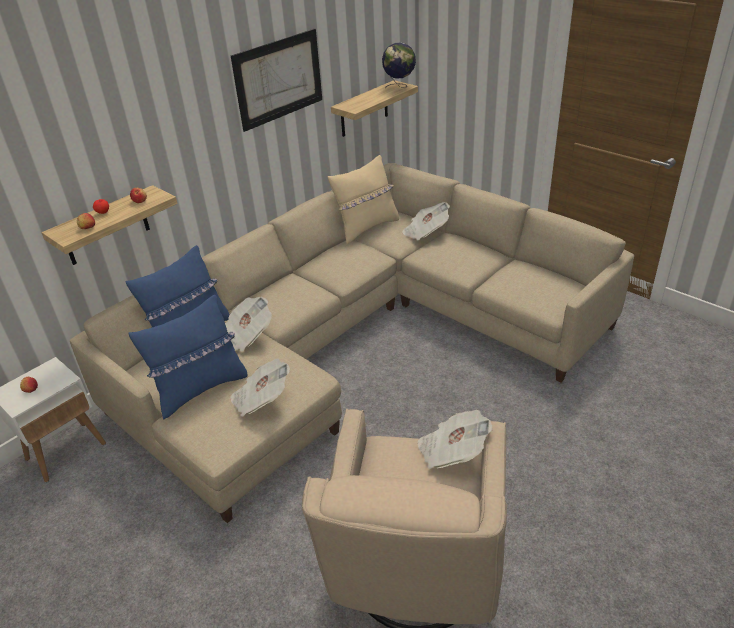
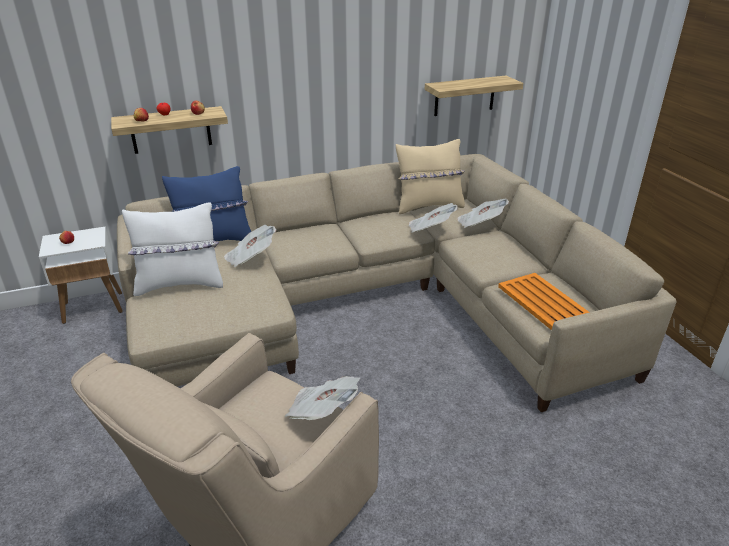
camera: 25 degrees right, 5 degrees down
blue pillow [129,295,248,419] -> white pillow [122,202,223,296]
newspaper [230,359,290,417] -> newspaper moved to [409,203,458,233]
picture [231,29,322,132] -> none
globe [382,42,416,89] -> none
none -> orange tray [498,273,590,330]

